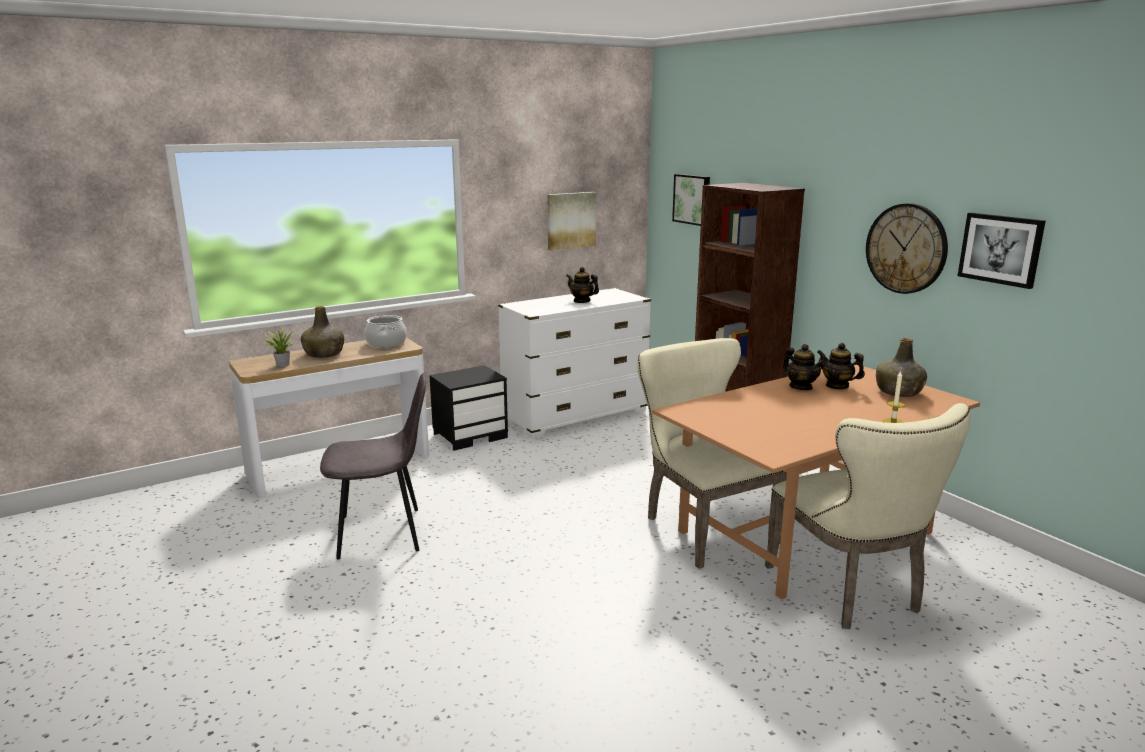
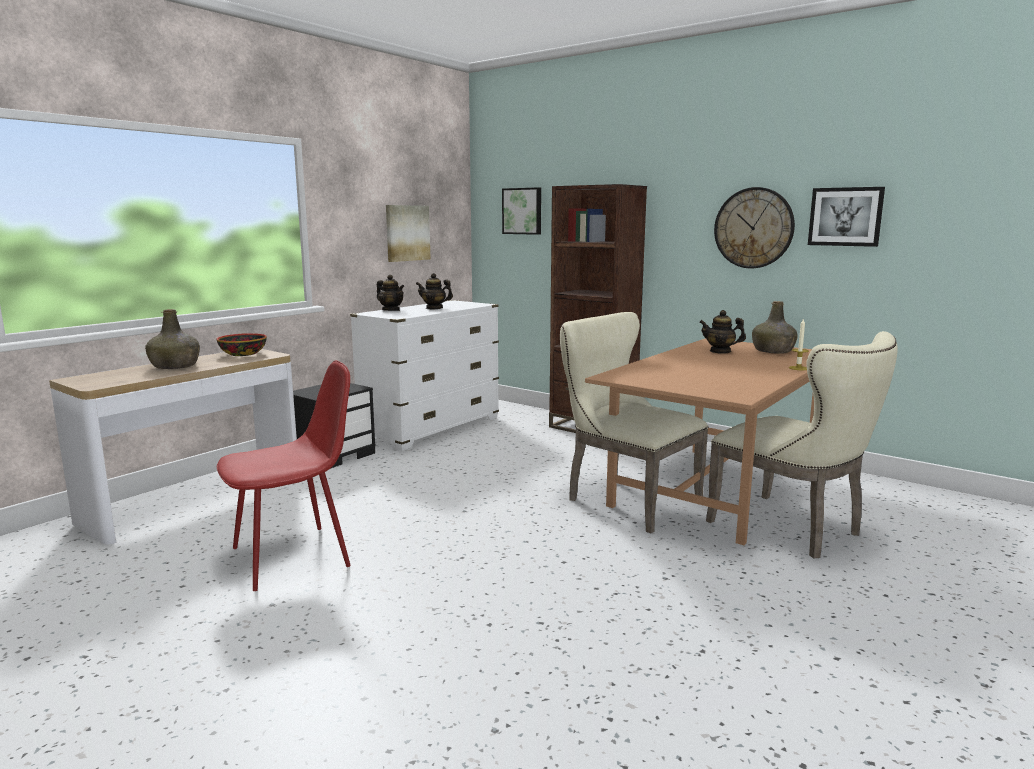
camera: 20 degrees left, 5 degrees down
potted plant [264,329,297,367] -> none
grey chair [320,373,426,560] -> red chair [217,360,351,591]
cooking pot [365,315,407,348] -> bowl [217,333,267,356]
teapot [783,344,824,390] -> teapot moved to [377,275,404,311]

